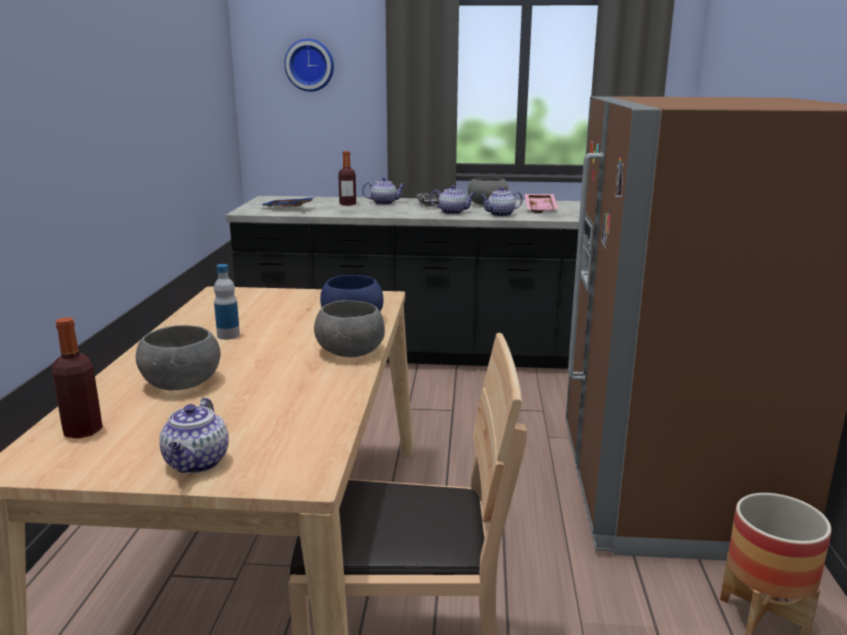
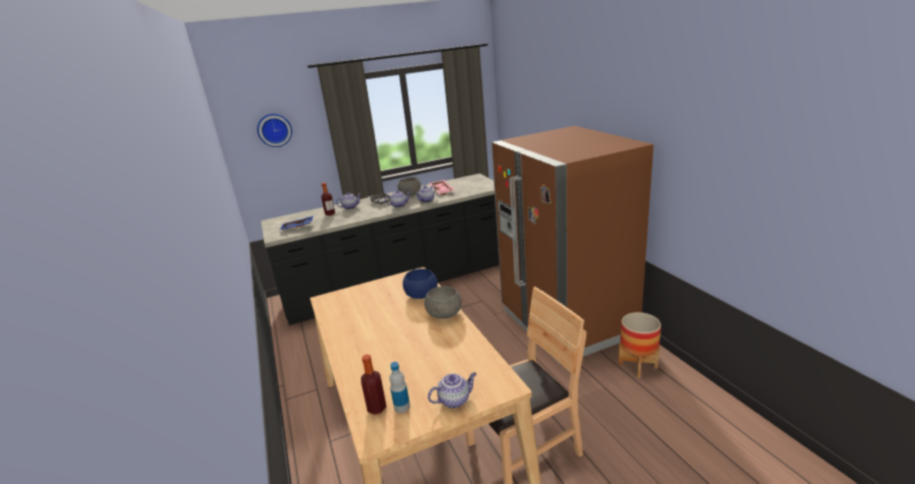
camera: 25 degrees left, 5 degrees up
grey bowl [136,325,221,391] -> none
teapot [159,398,229,473] -> teapot turned 90 degrees counterclockwise [428,372,476,408]
bottle [214,264,240,340] -> bottle moved to [390,362,410,413]

